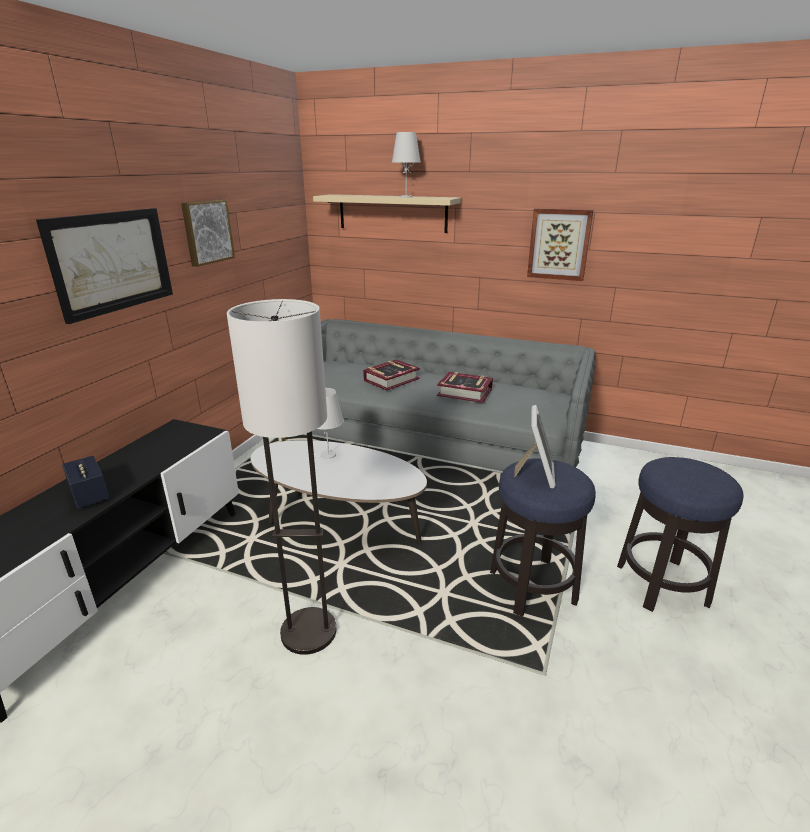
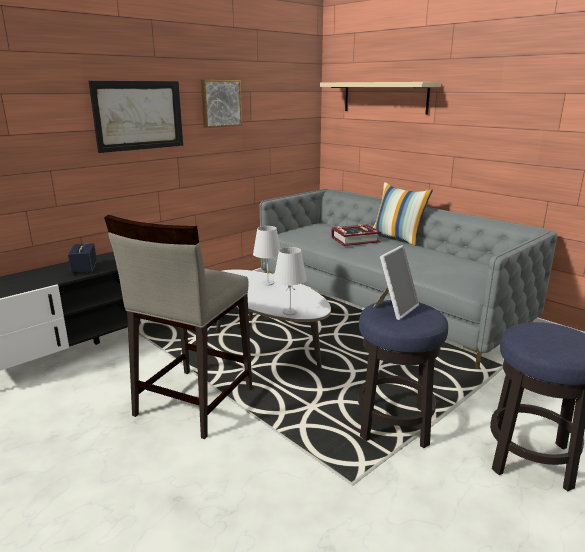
camera: 25 degrees right, 5 degrees down
floor lamp [227,299,336,655] -> beige stool [104,215,252,439]
white table lamp [392,132,420,197] -> white table lamp moved to [273,247,307,315]
book [437,372,493,403] -> none
picture [527,208,593,281] -> none
none -> pillow [373,182,433,246]

